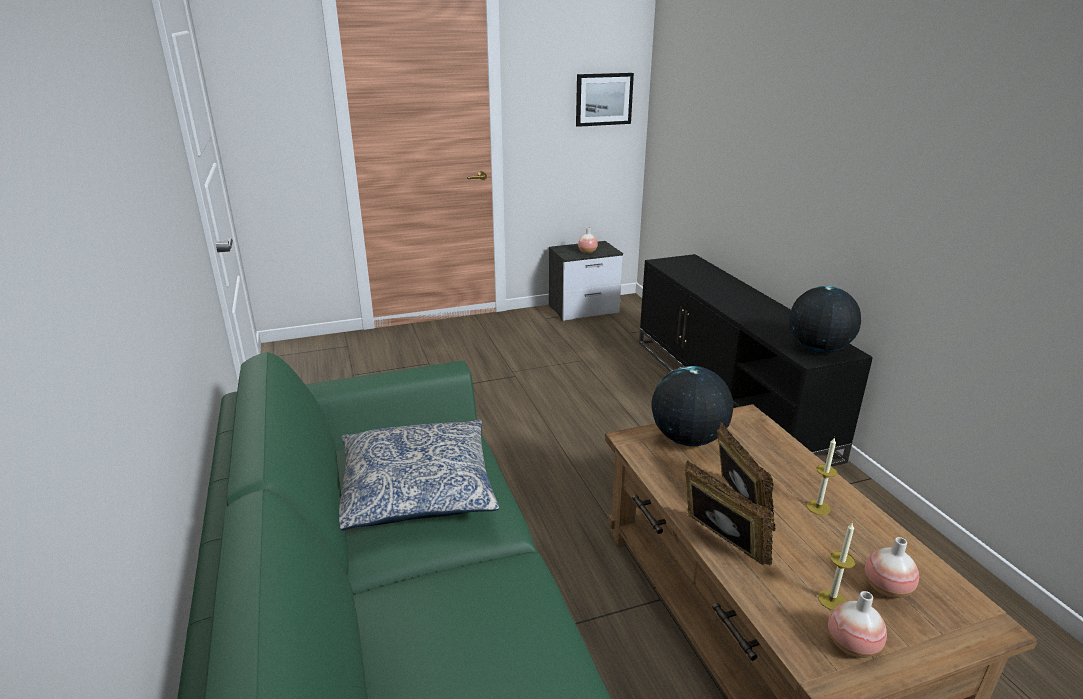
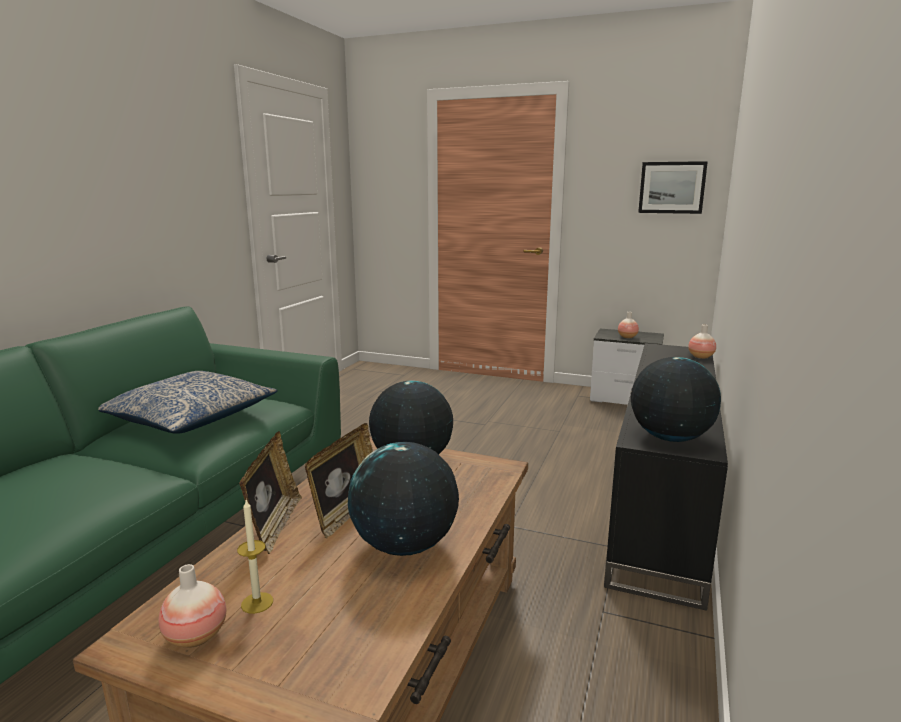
camera: 40 degrees right, 10 degrees down
candle [807,437,837,515] -> globe [348,442,459,556]
vase [865,537,919,598] -> vase moved to [688,324,716,359]

